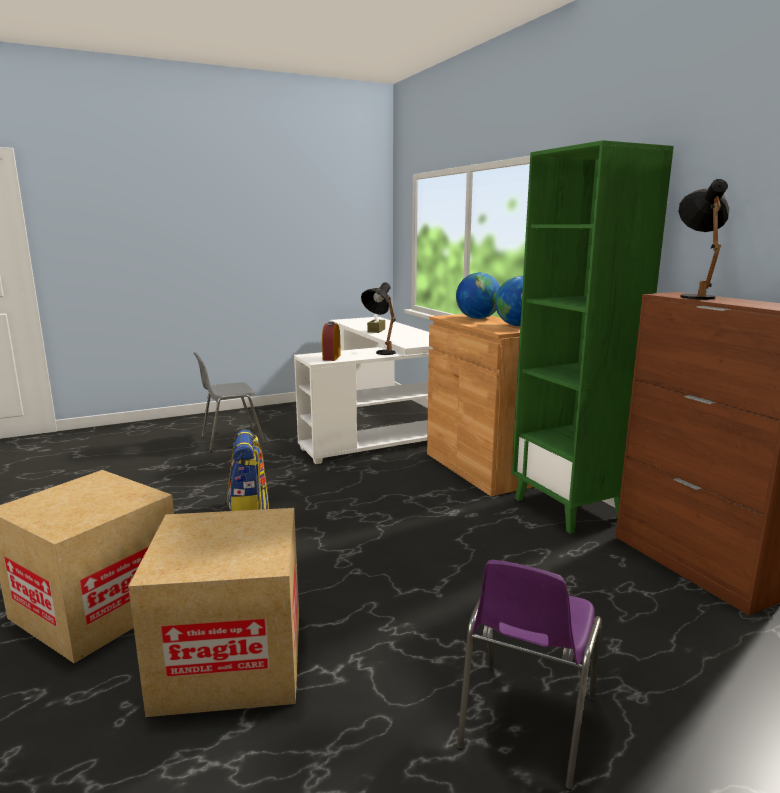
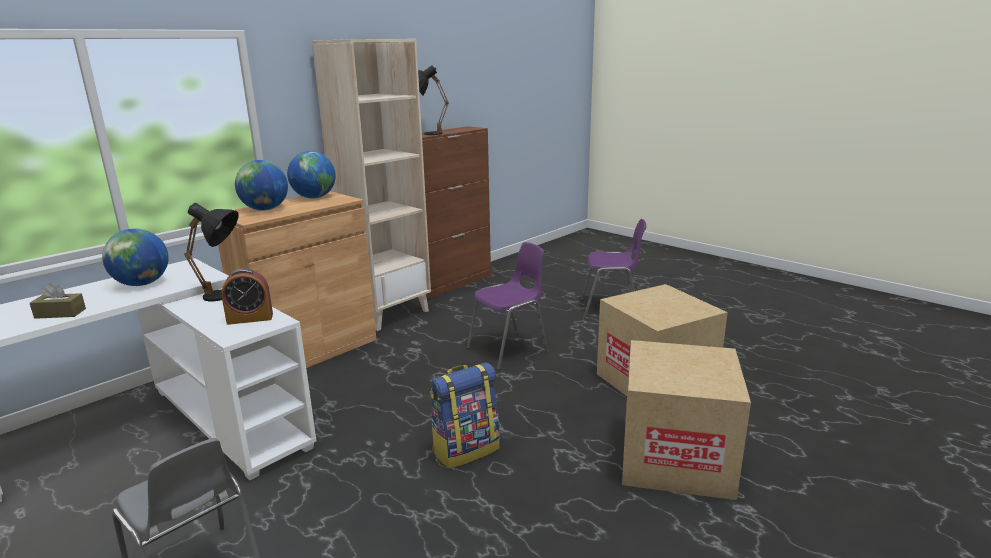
camera: 110 degrees left, 5 degrees up
green bookcase [512,140,674,534] -> beige bookcase [312,39,431,331]
none -> globe [102,229,168,286]
none -> purple chair [467,242,548,370]

